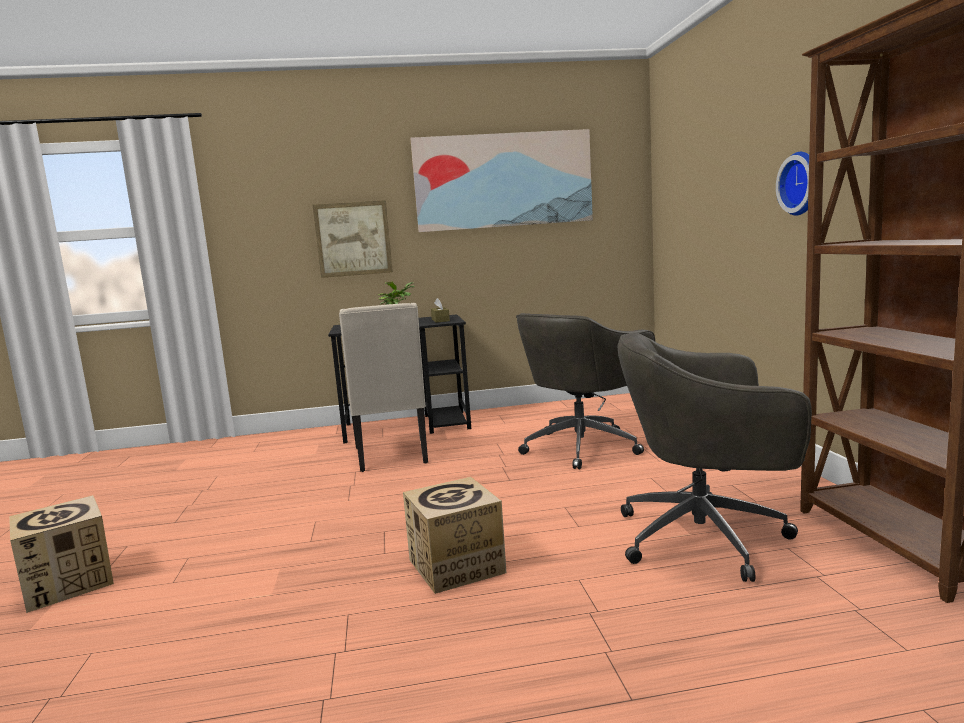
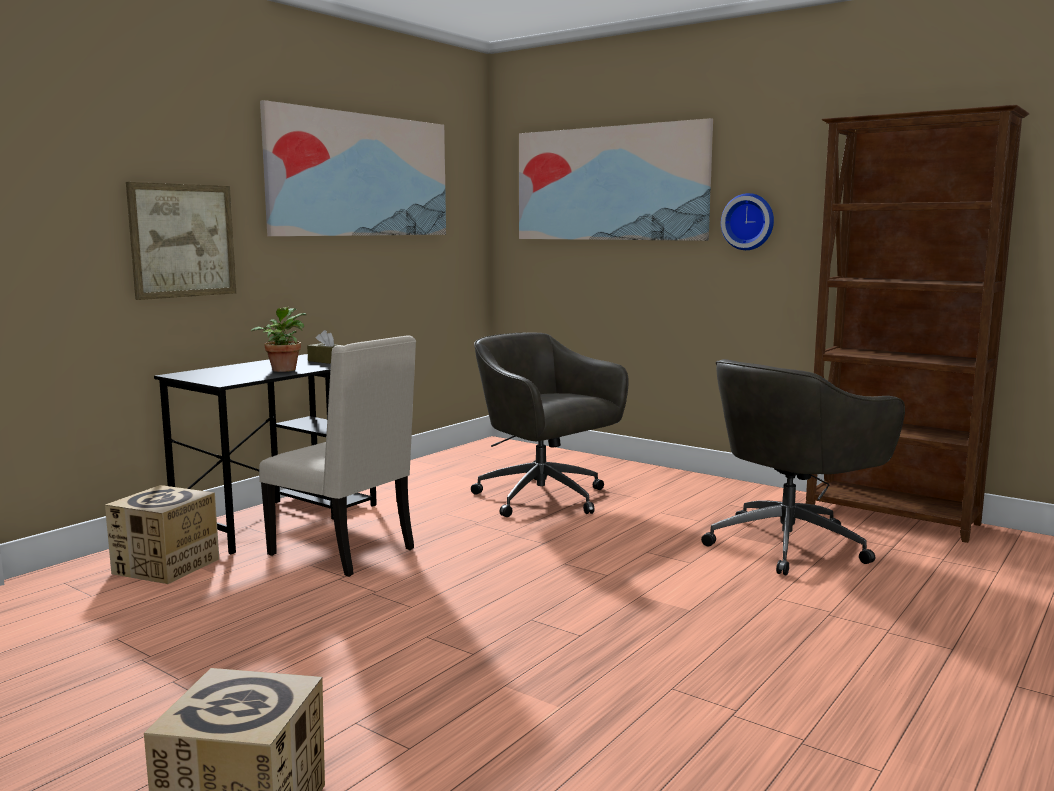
camera: 45 degrees left, 0 degrees up
cardboard box [403,477,507,594] -> cardboard box moved to [105,485,219,584]
grey office chair [516,313,655,469] -> grey office chair turned 135 degrees clockwise [471,333,629,517]
none -> picture [519,118,713,241]

